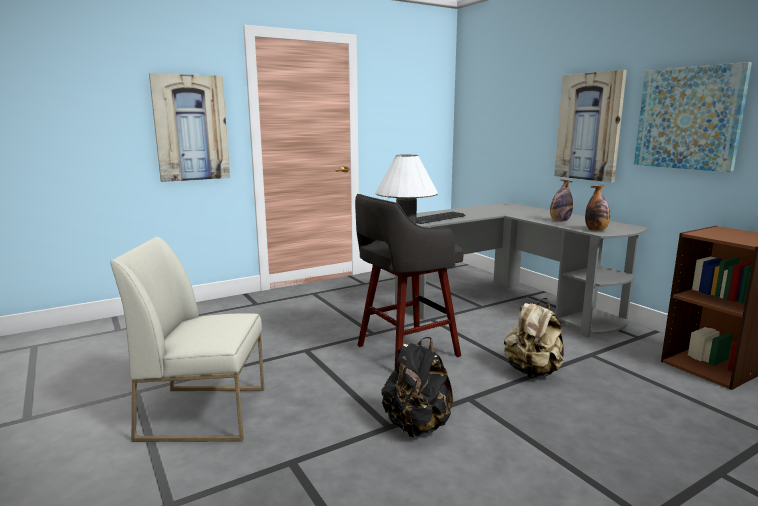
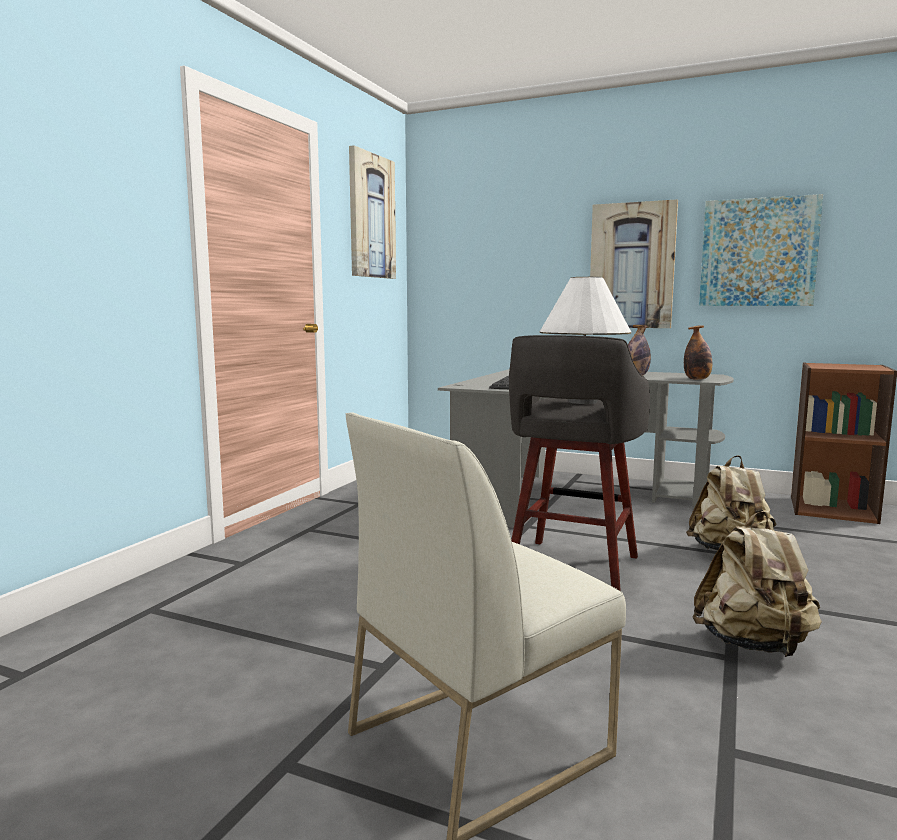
camera: 35 degrees left, 5 degrees down
picture [149,73,230,182] -> picture moved to [349,145,396,279]
black backpack [381,337,453,437] -> beige backpack [692,511,822,657]

